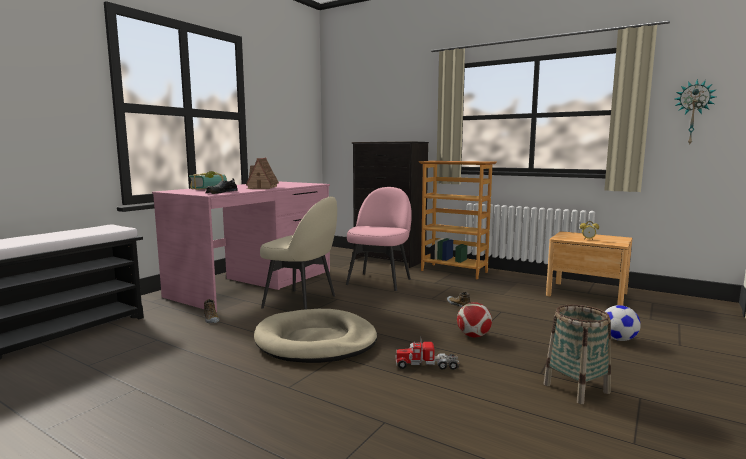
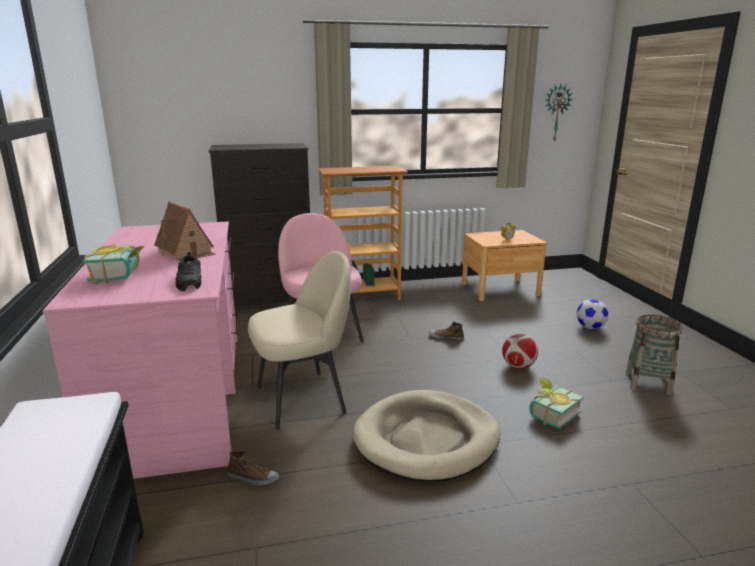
camera: 45 degrees left, 10 degrees up
toy truck [396,338,459,370] -> book [529,378,583,429]

